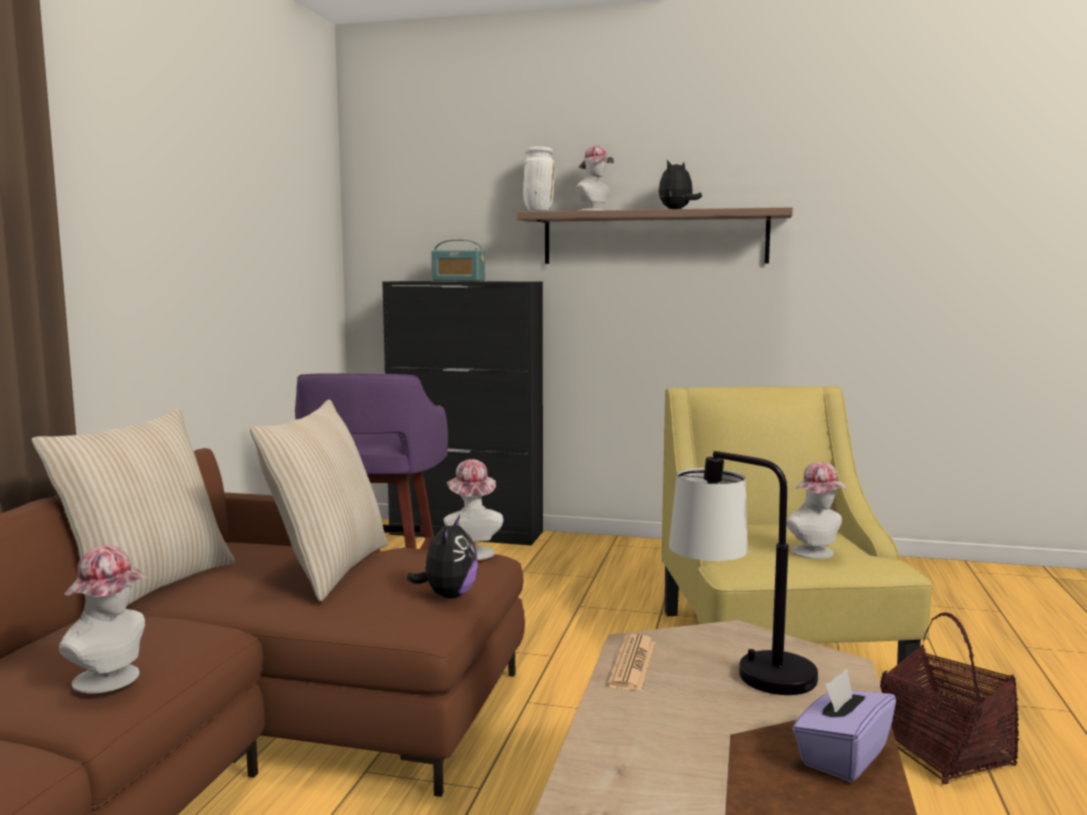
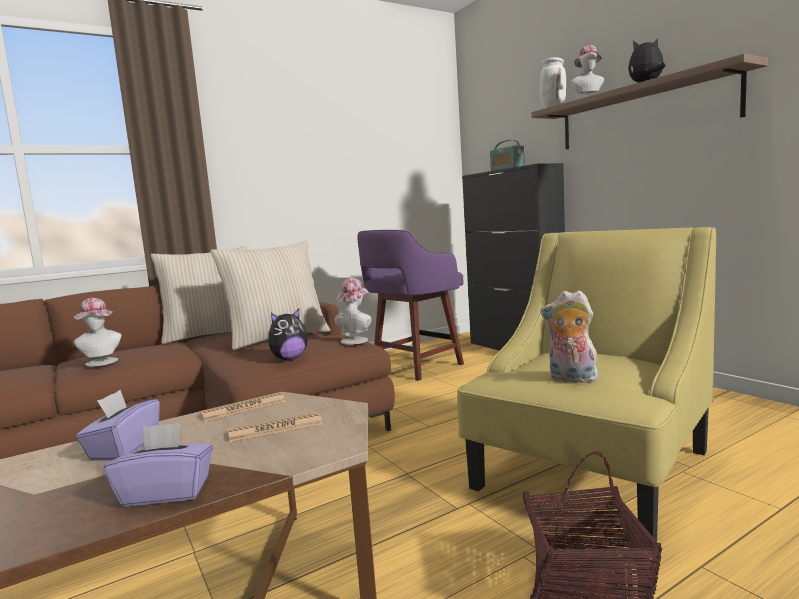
camera: 45 degrees right, 0 degrees up
table lamp [669,451,818,695] -> newspaper [228,412,323,443]
hat [786,462,847,559] -> plush toy [541,290,600,383]
none -> purple tissue box [75,390,160,460]

